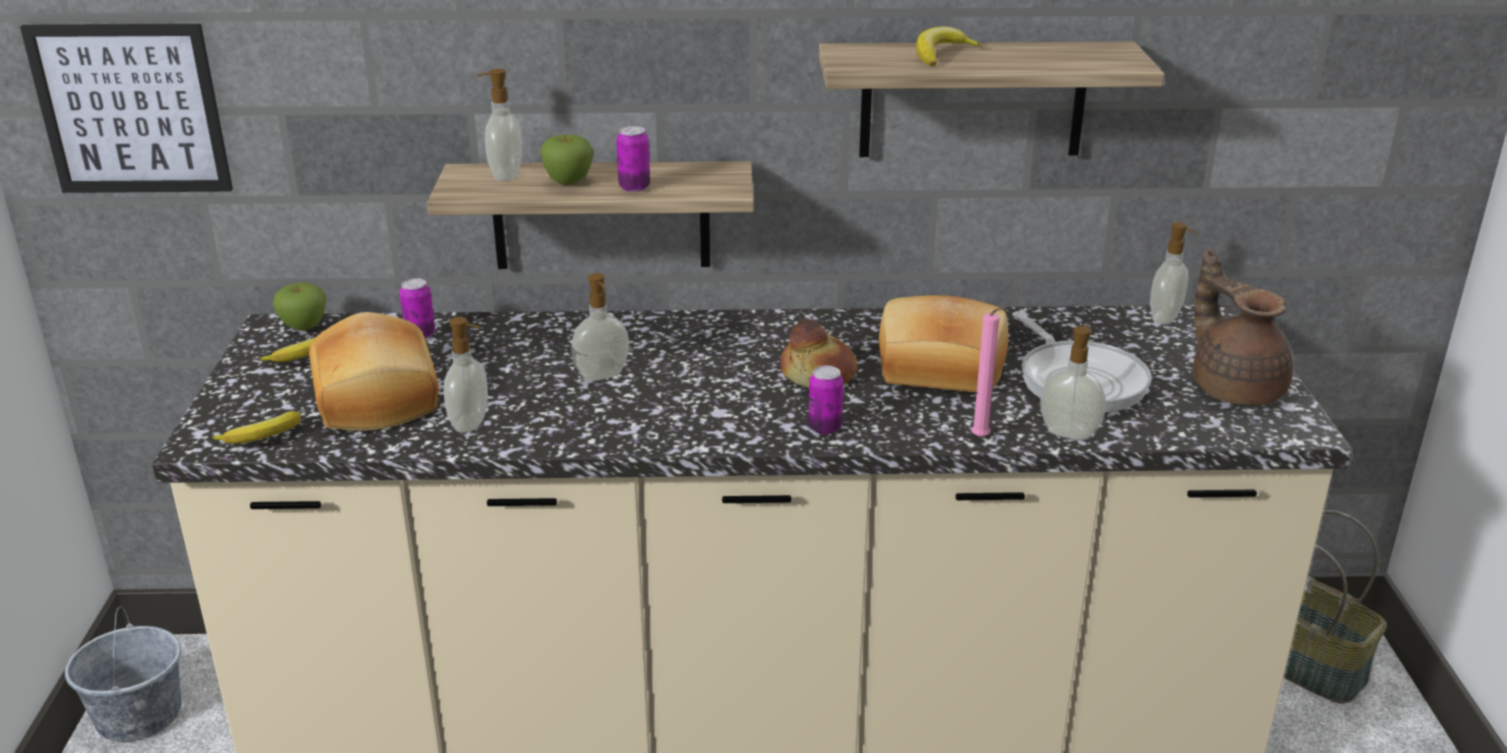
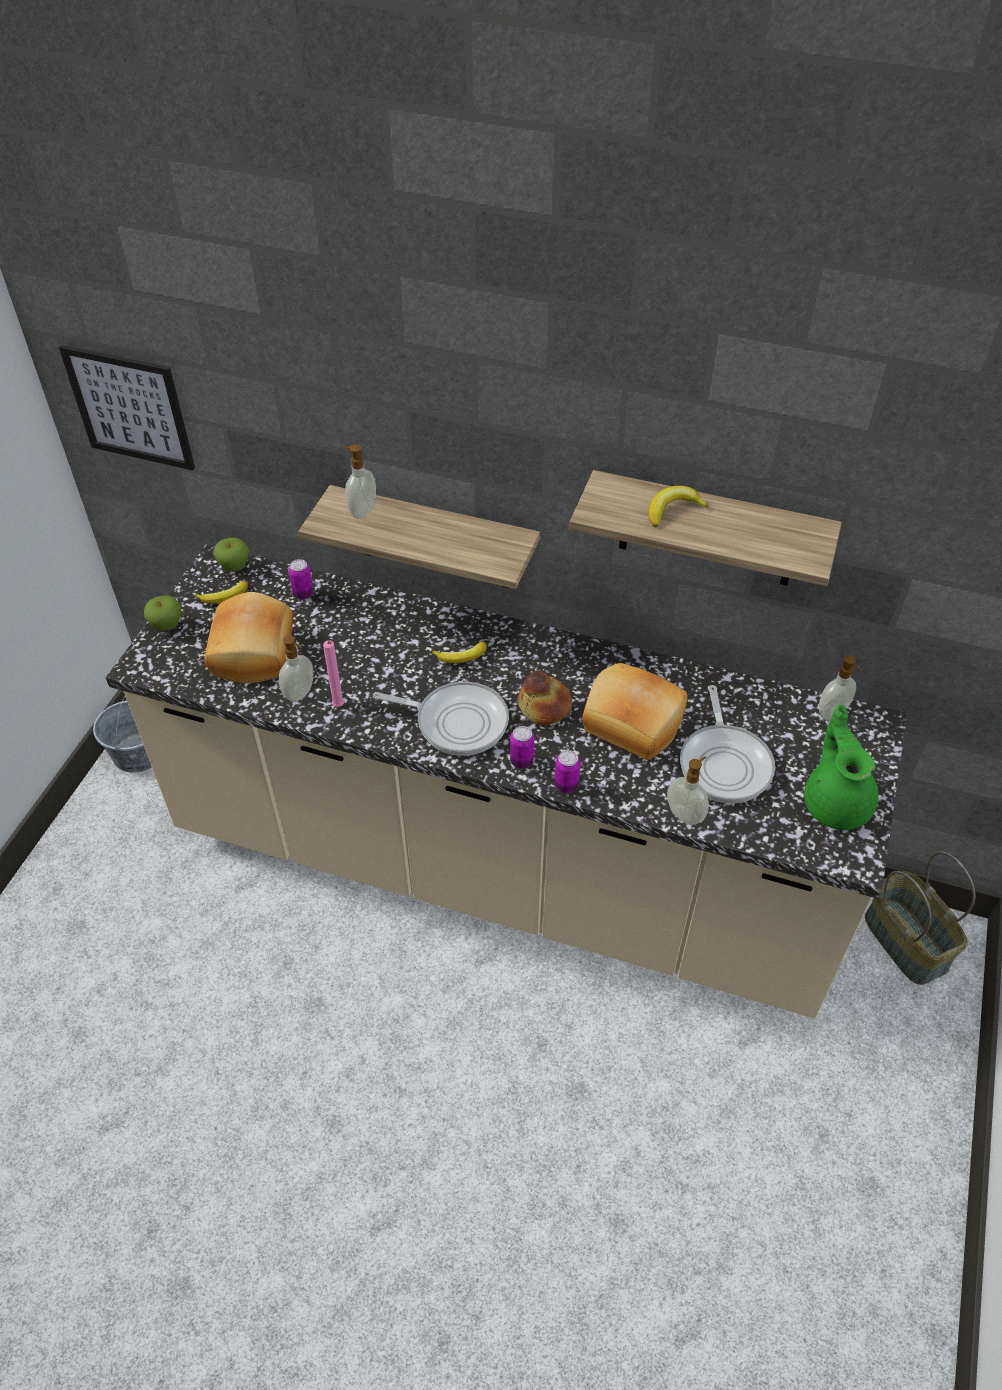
camera: 20 degrees right, 20 degrees up
banana [212,411,301,444] -> banana moved to [432,641,487,663]
apple [540,134,594,185] -> apple moved to [144,595,181,631]
soap dispenser [571,273,629,381] -> none
can [616,126,650,192] -> can moved to [555,750,580,793]
pink candle [972,307,1006,438] -> pink candle moved to [323,640,344,707]
brown teapot [1193,249,1293,405] -> green teapot [804,704,878,830]
none -> frying pan [372,682,509,756]

